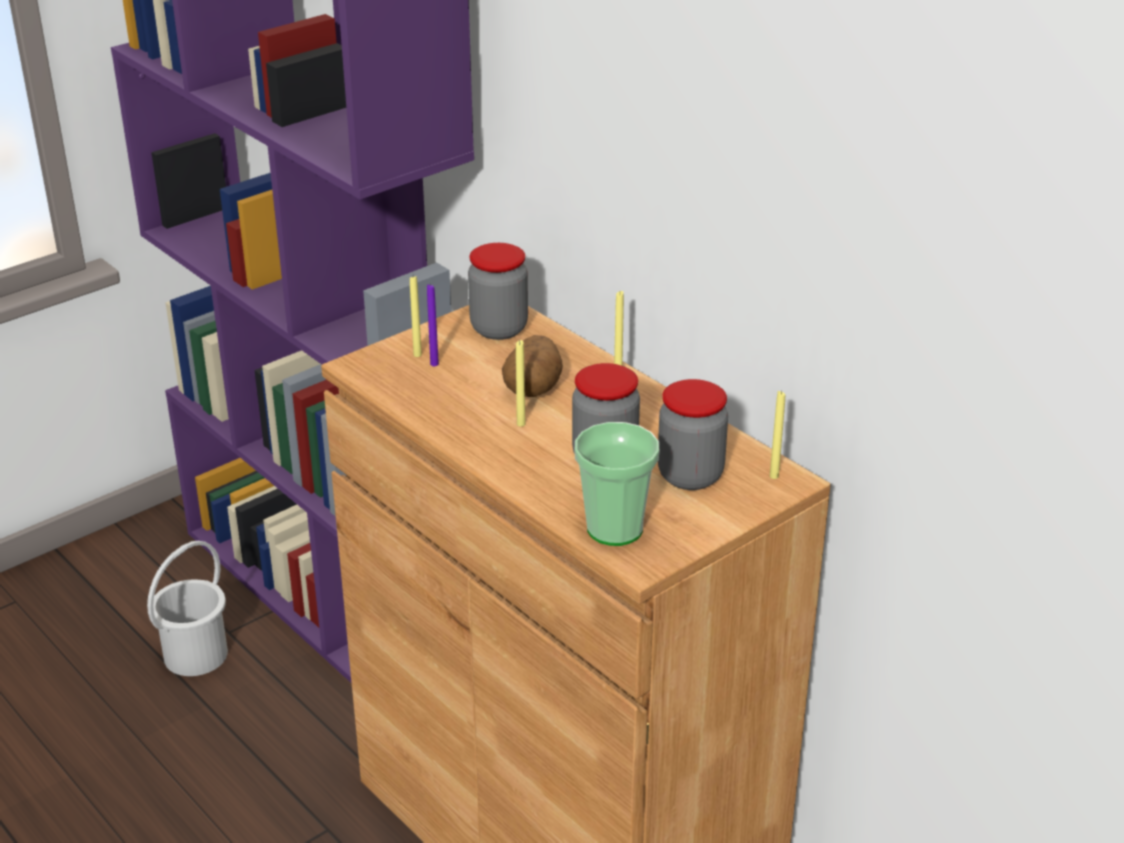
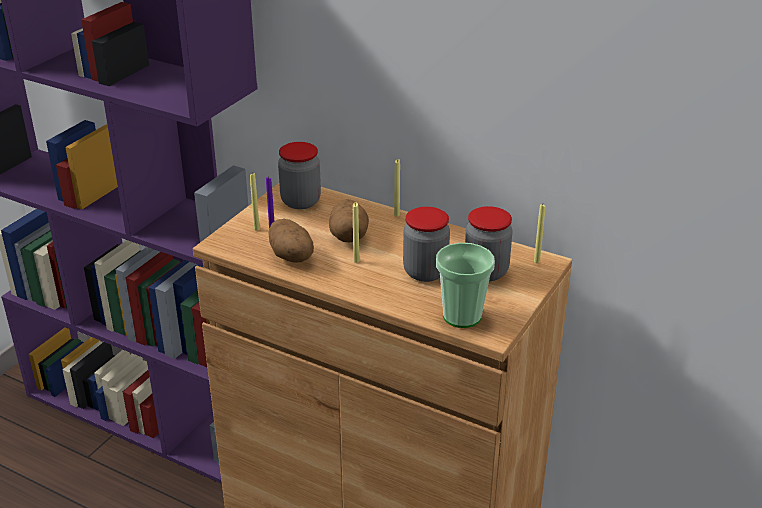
camera: 20 degrees left, 0 degrees up
white bucket [147,541,228,676] -> none
none -> potato [268,219,314,263]

